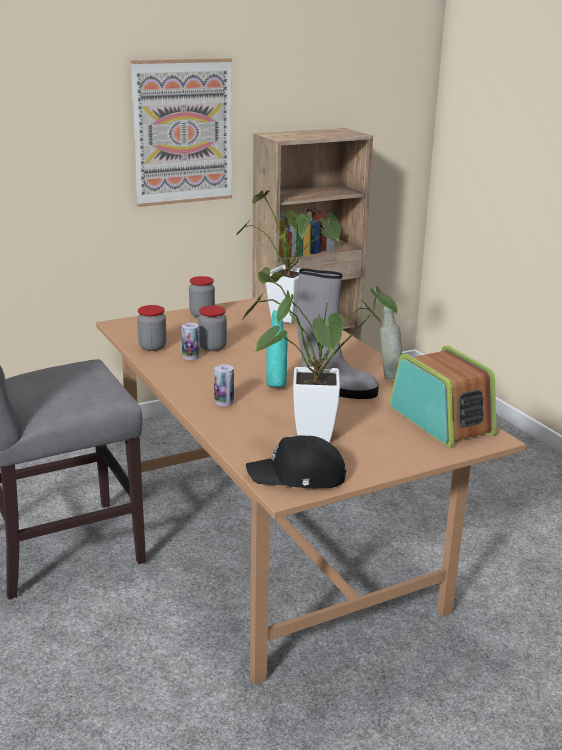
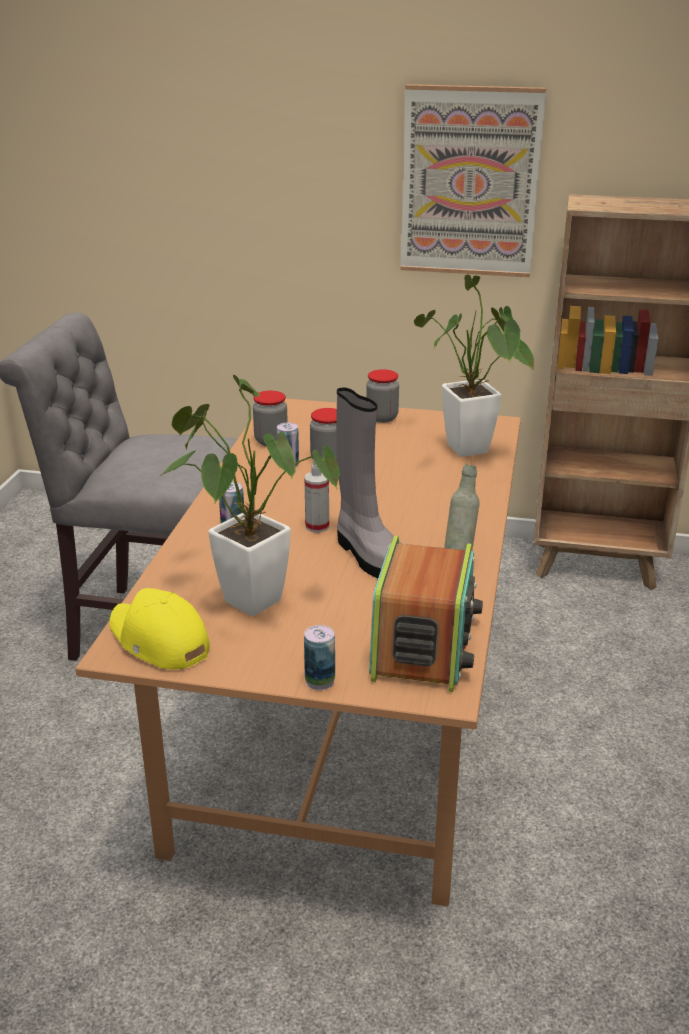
camera: 40 degrees right, 5 degrees up
black cap [246,435,346,488] -> yellow cap [109,588,210,669]
turquoise bottle [266,311,288,387] -> spray bottle [304,458,329,533]
none -> can [304,625,335,690]

